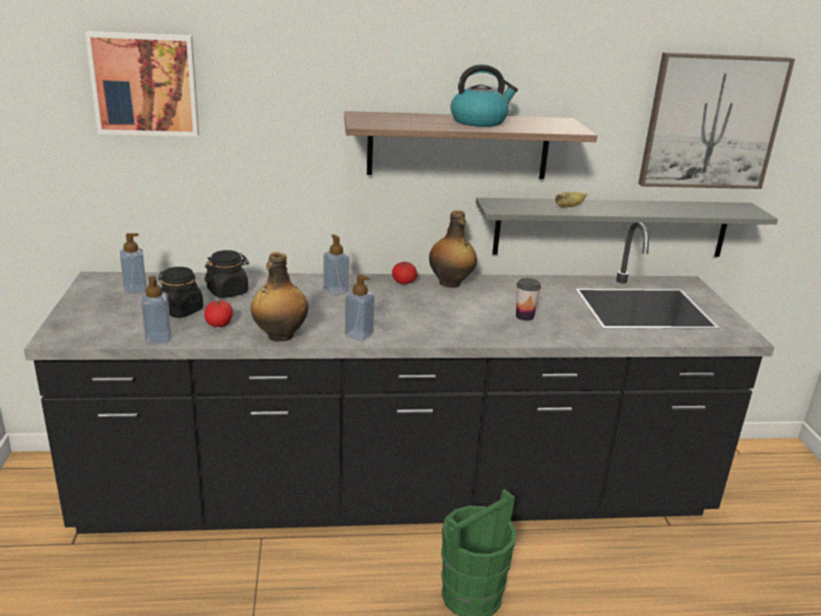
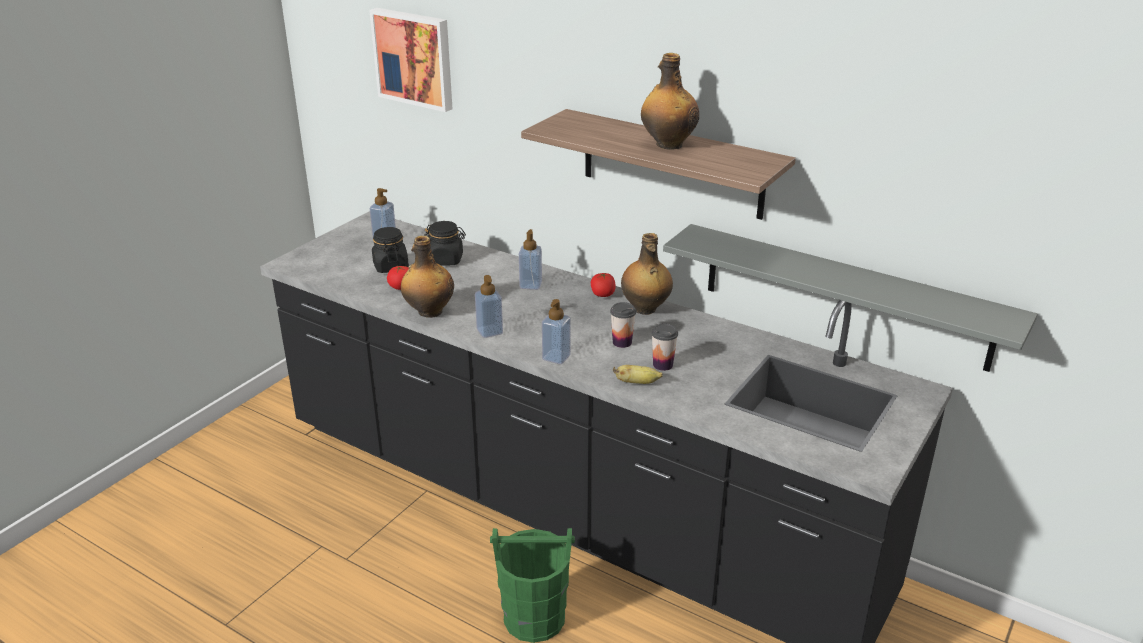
camera: 40 degrees right, 5 degrees up
soap dispenser [141,276,171,344] -> soap dispenser moved to [542,299,571,364]
kettle [450,64,518,127] -> bottle [641,53,699,150]
banana [555,192,587,208] -> banana moved to [613,365,663,384]
picture [638,52,795,189] -> none
none -> cup [610,302,636,348]

